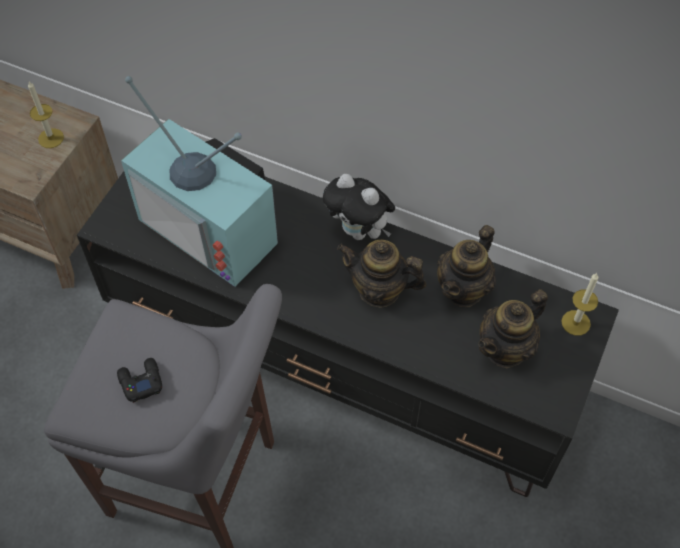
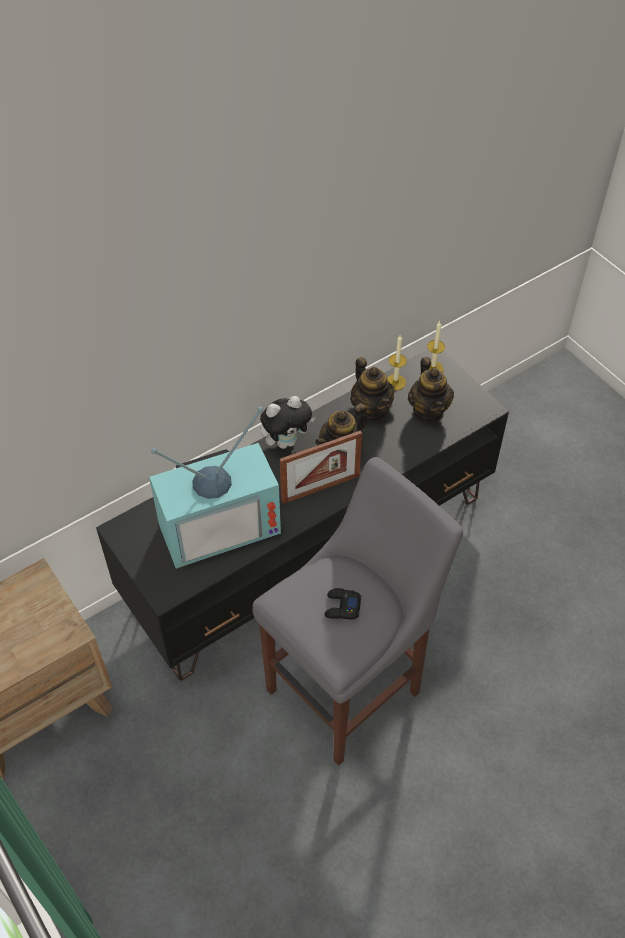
camera: 60 degrees left, 5 degrees down
candle [28,81,64,148] -> candle moved to [387,335,407,390]
none -> picture frame [280,431,362,504]

